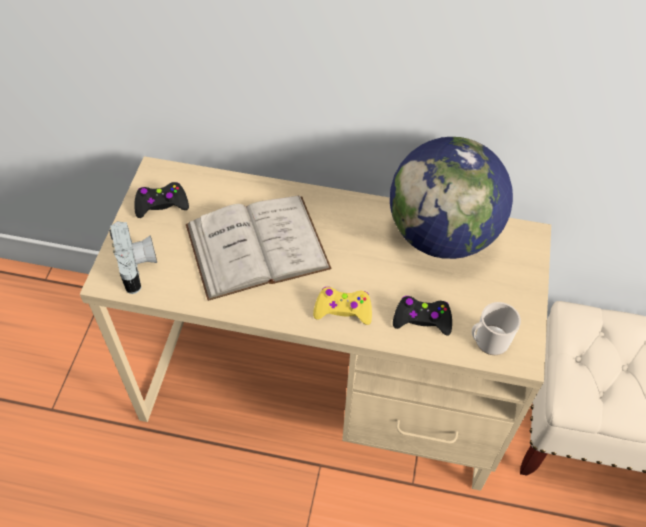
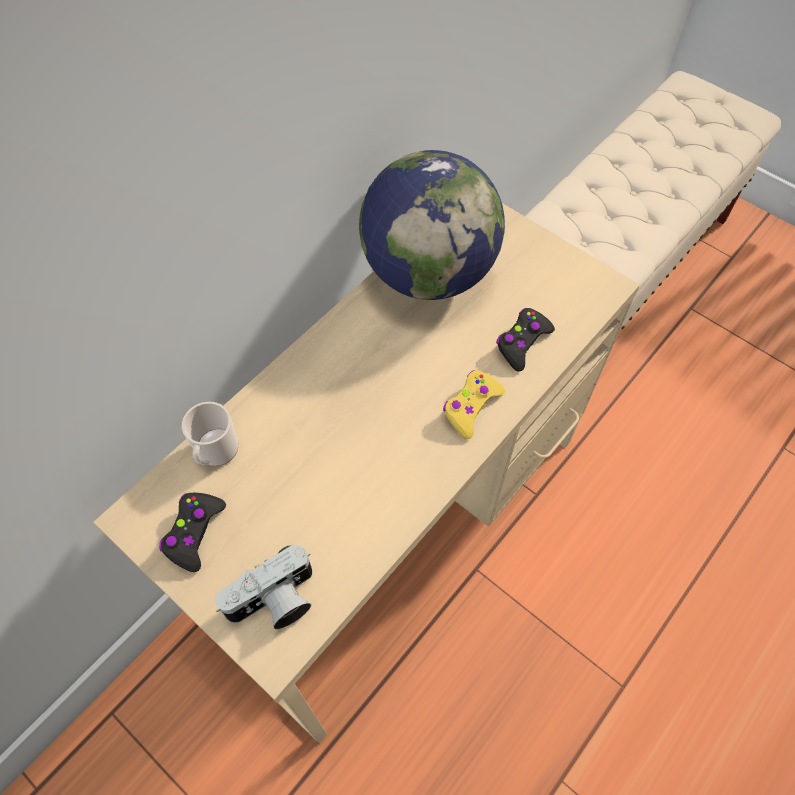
camera: 60 degrees left, 5 degrees up
camera [109,221,157,294] -> camera turned 135 degrees clockwise [216,544,312,629]
white book [186,196,331,301] -> none
mug [472,302,521,355] -> mug moved to [182,402,238,466]

